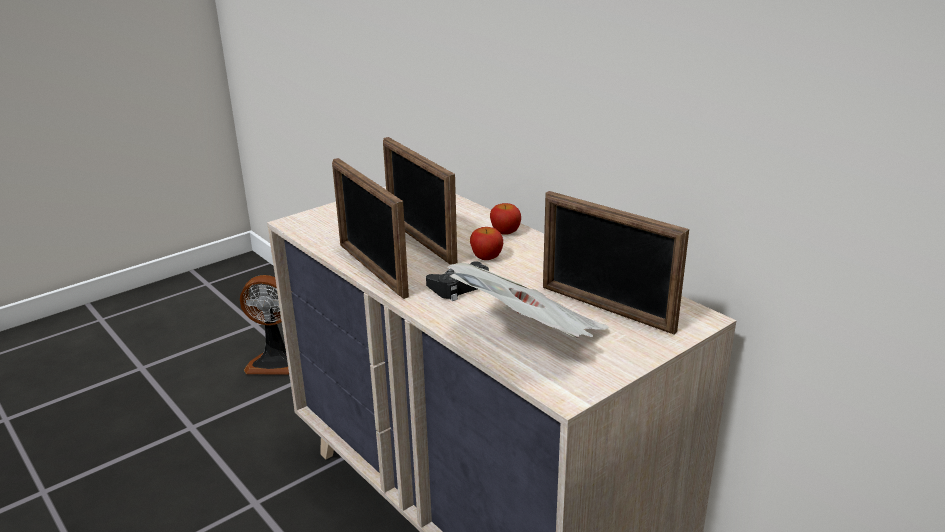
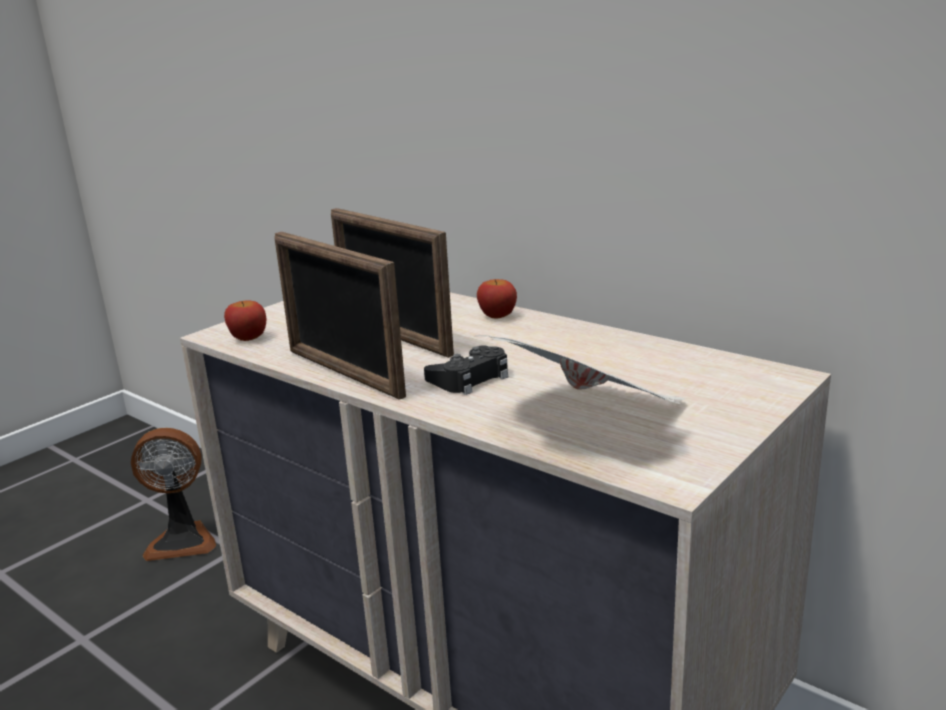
camera: 10 degrees left, 5 degrees down
apple [470,227,503,260] -> apple moved to [224,301,267,341]
picture frame [543,191,689,334] -> none

